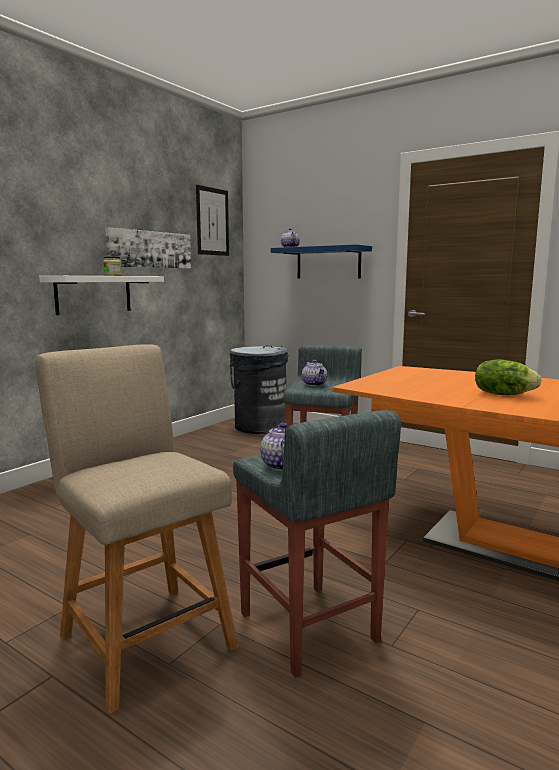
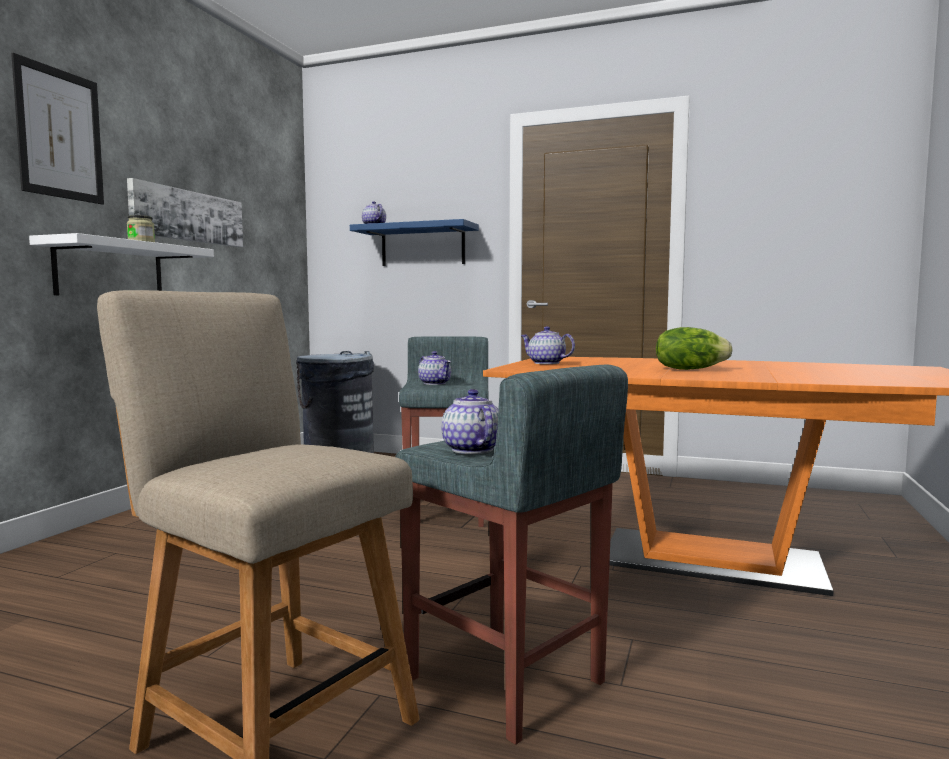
camera: 15 degrees left, 5 degrees down
picture [196,185,229,256] -> picture moved to [11,53,104,205]
none -> teapot [521,326,575,364]

